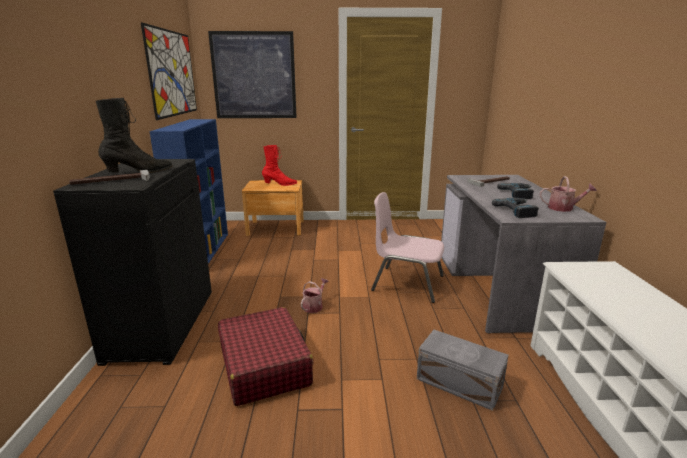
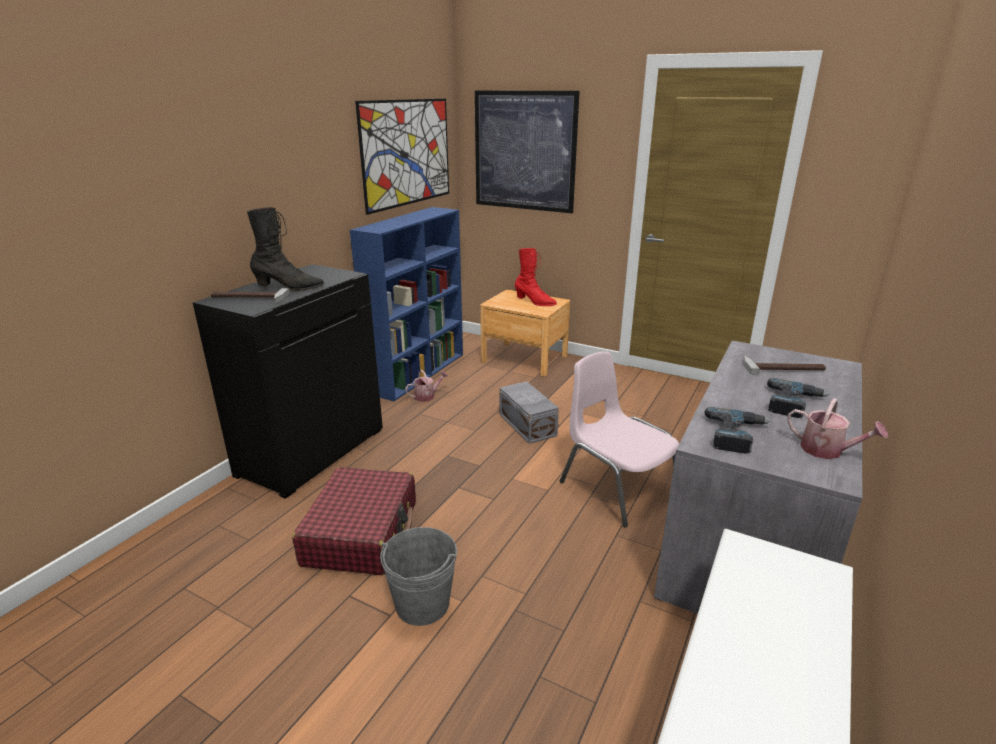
camera: 30 degrees right, 5 degrees up
watering can [301,278,329,313] -> watering can moved to [405,370,448,402]
grey storage box [417,330,509,411] -> grey storage box moved to [499,381,559,444]
none -> grey bucket [380,527,457,626]

